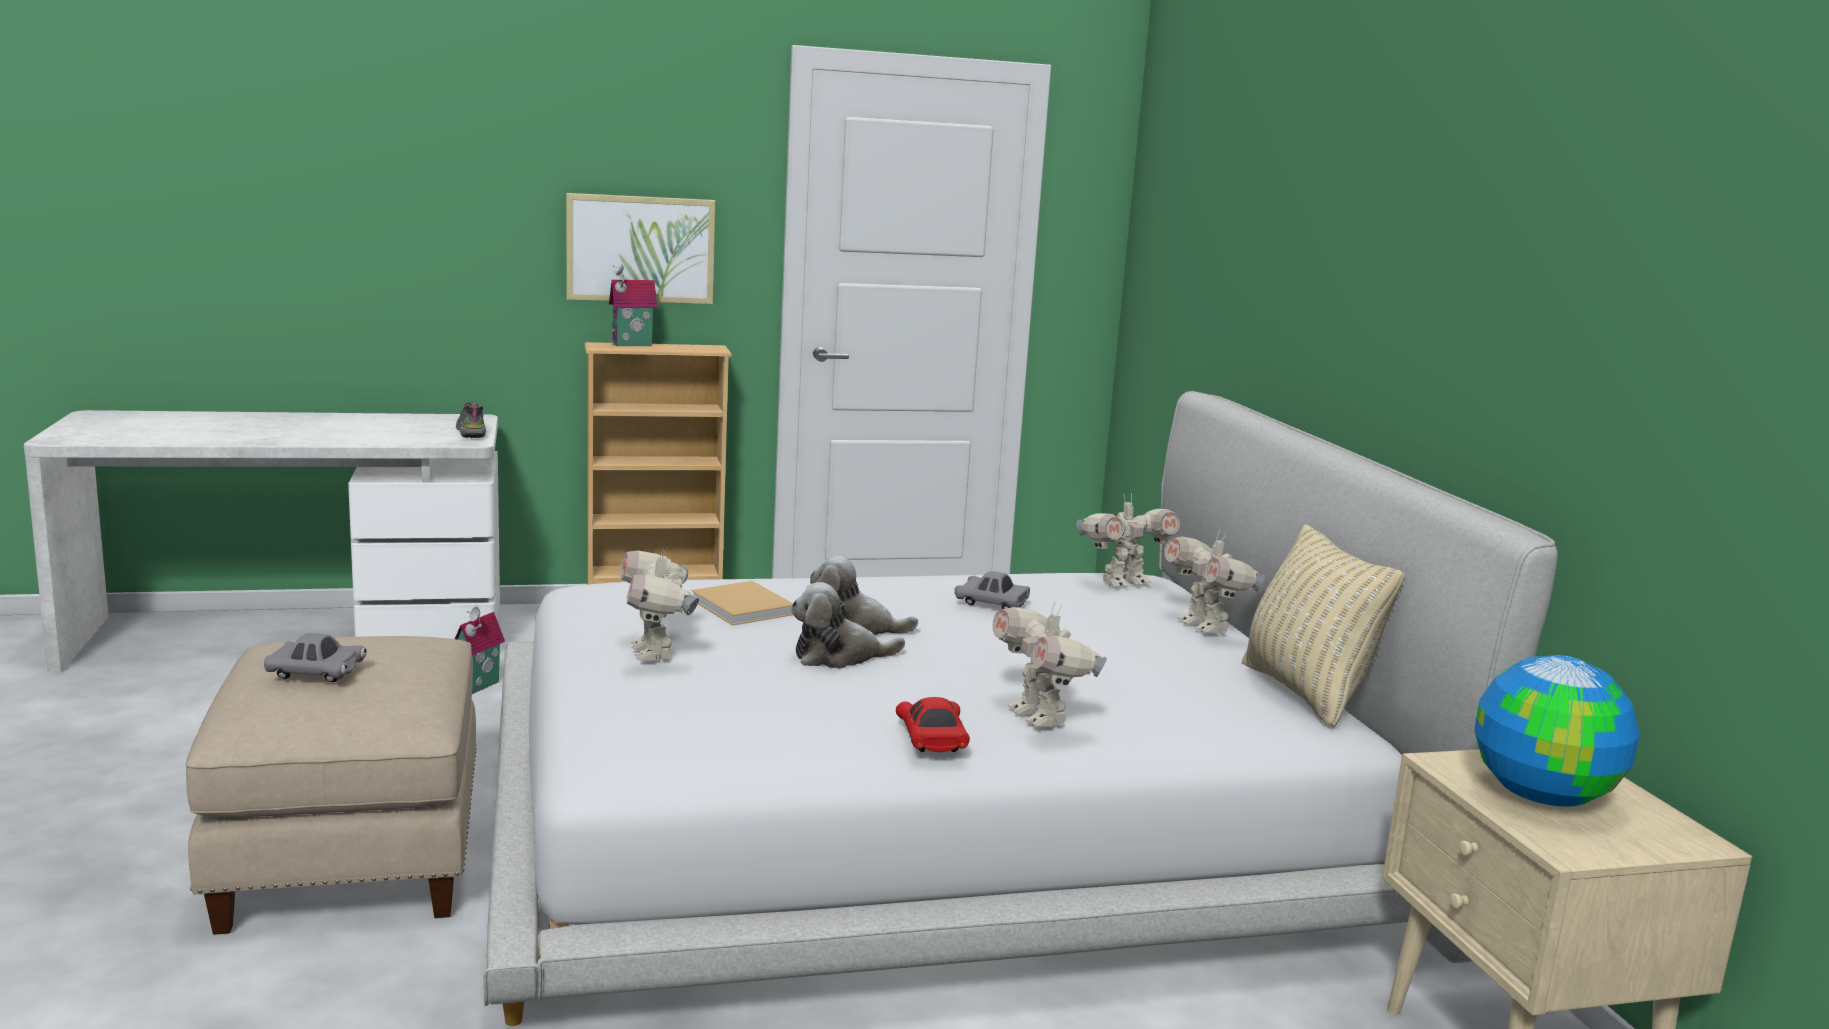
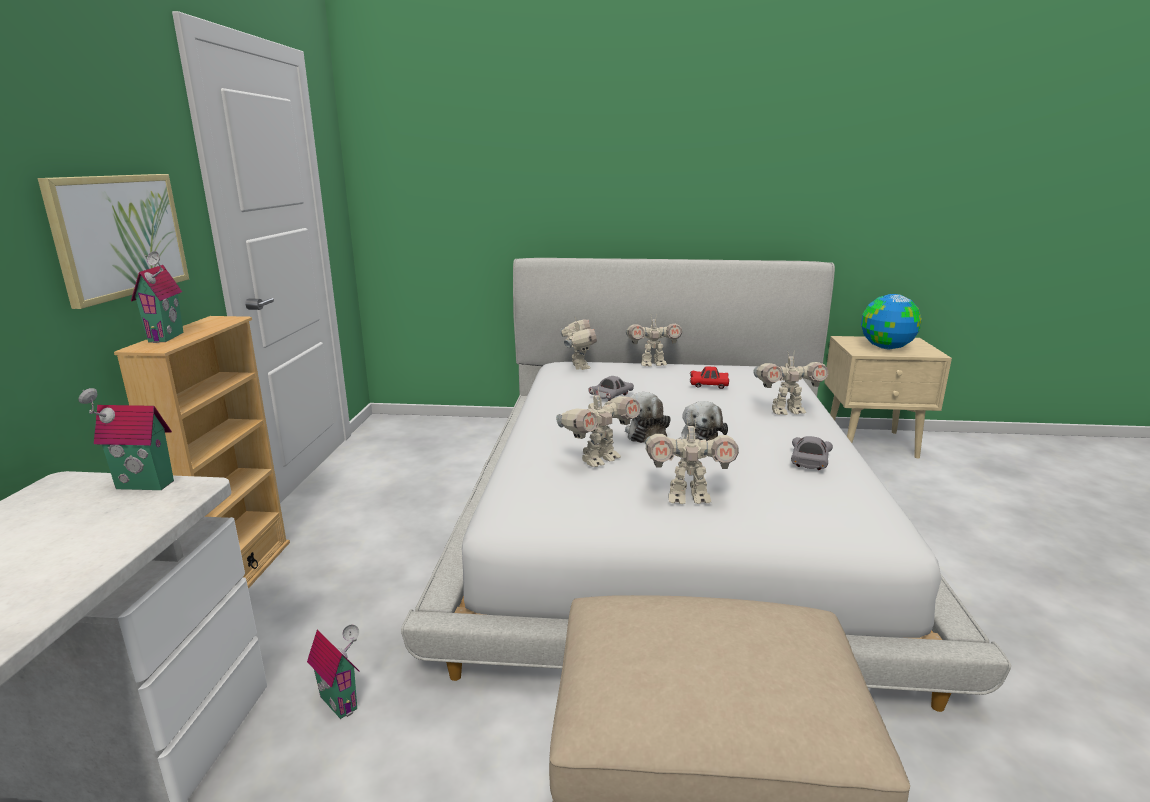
camera: 70 degrees left, 5 degrees up
grey toy car [264,633,367,682] -> grey toy car moved to [791,436,833,470]
shoe [456,402,486,438] -> toy house [78,388,174,490]
beige book [691,581,793,626] -> toy robot [556,388,641,467]
red toy car [896,697,970,753] -> red toy car moved to [690,367,729,389]
beige pillow [1242,524,1404,727] -> none

